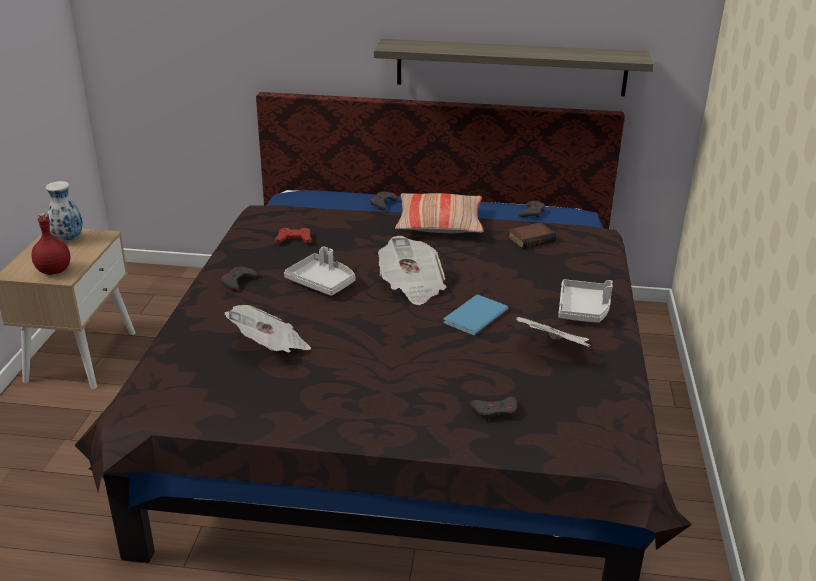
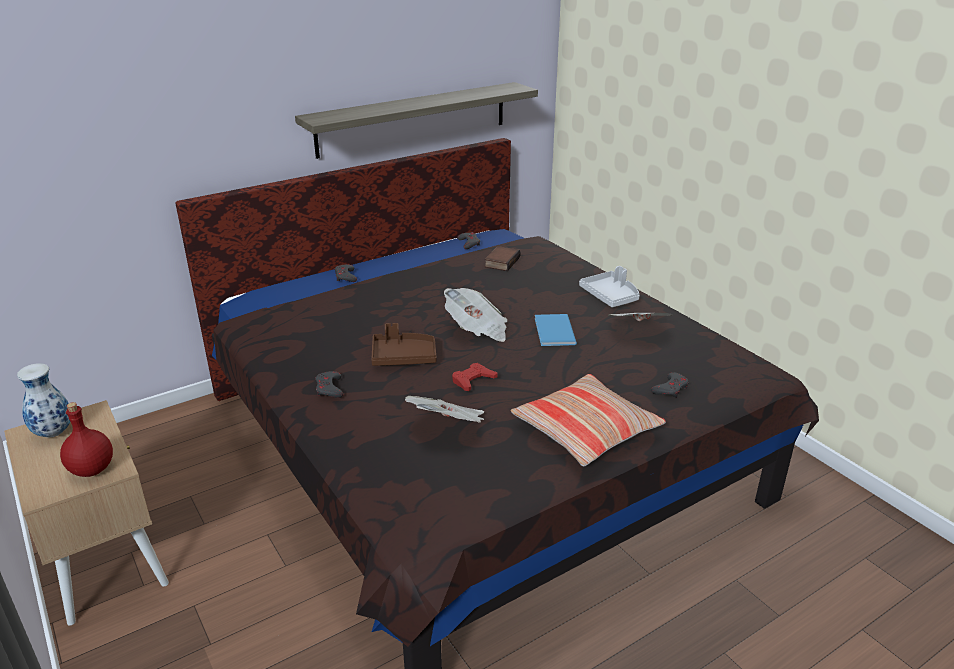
camera: 40 degrees left, 0 degrees up
red game controller [275,228,312,243] -> red game controller moved to [452,363,498,391]
grey tray [284,247,355,296] -> brown tray [371,323,436,366]
pillow [395,193,484,233] -> pillow moved to [510,374,666,466]

